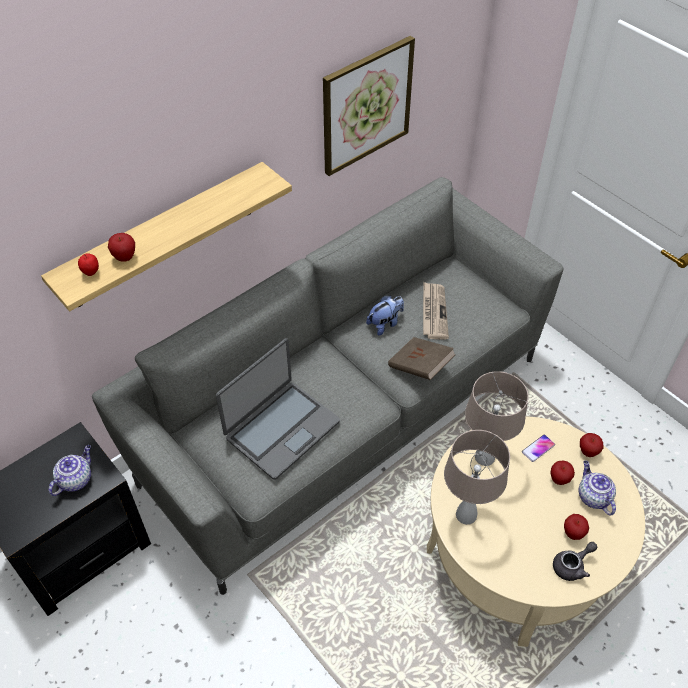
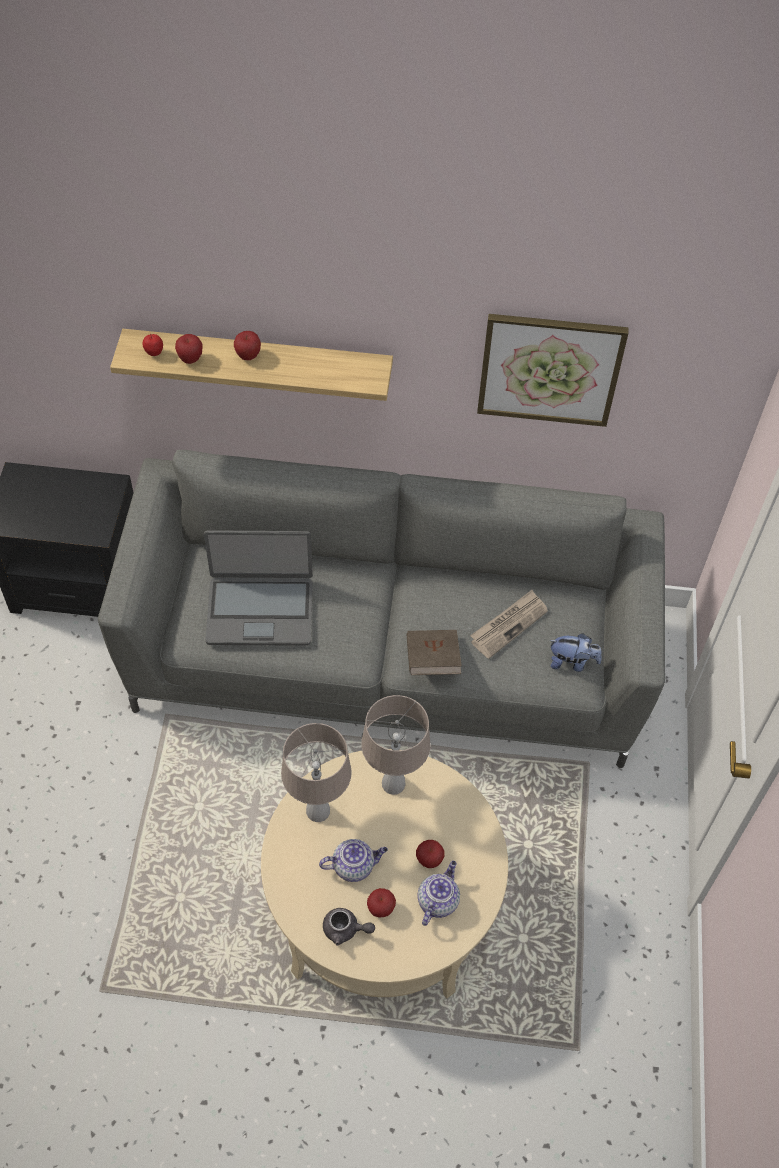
camera: 45 degrees right, 5 degrees up
teapot [48,445,91,496] -> teapot moved to [319,839,388,882]
plush toy [366,296,404,336] -> plush toy moved to [549,633,602,672]
phone [522,435,555,462] -> none
apple [580,433,603,457] -> apple moved to [234,331,261,360]

